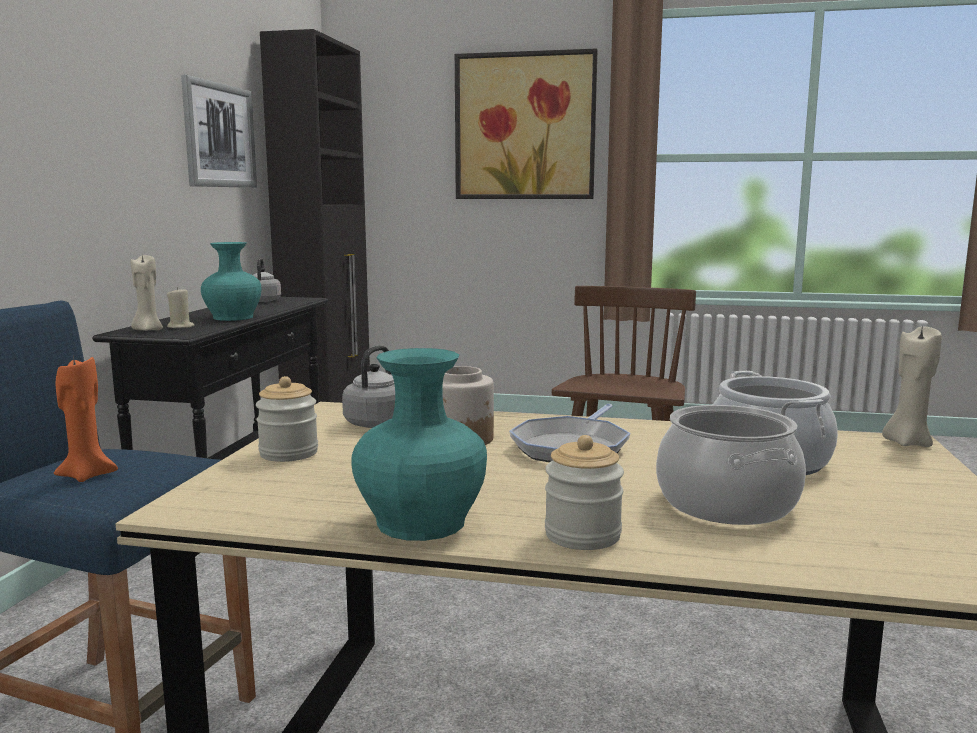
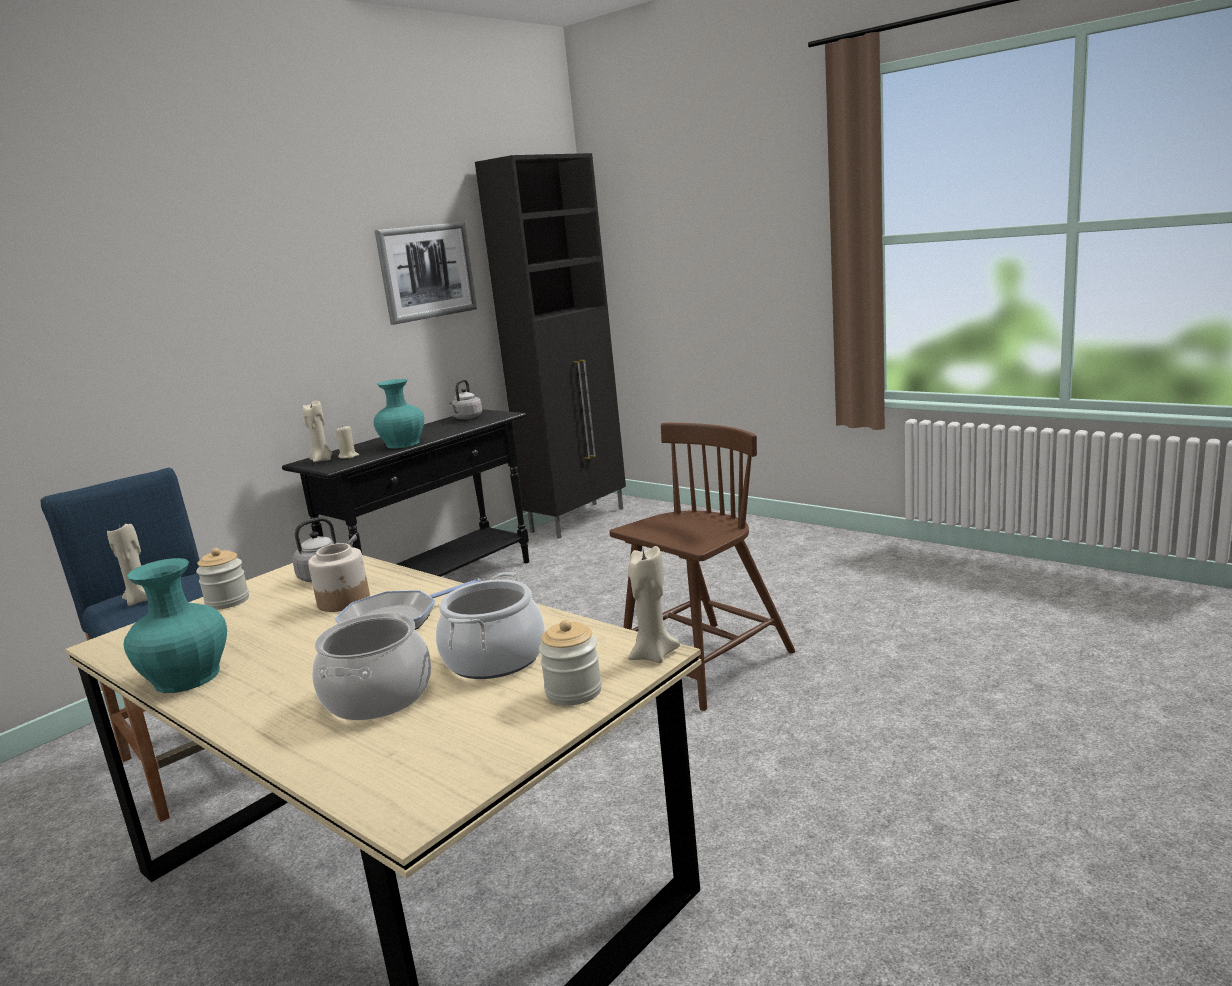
camera: 30 degrees right, 5 degrees up
orange candle [54,356,118,482] -> beige candle [107,524,148,606]
picture [455,48,597,199] -> none
jar [545,435,624,550] -> jar moved to [539,620,602,705]

